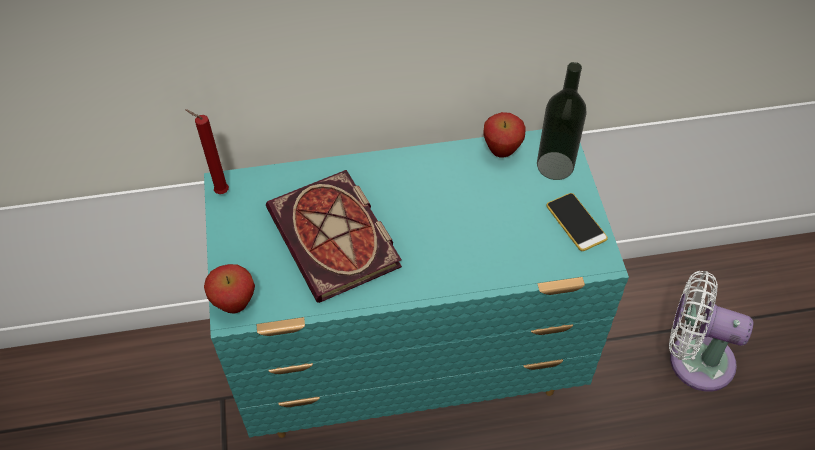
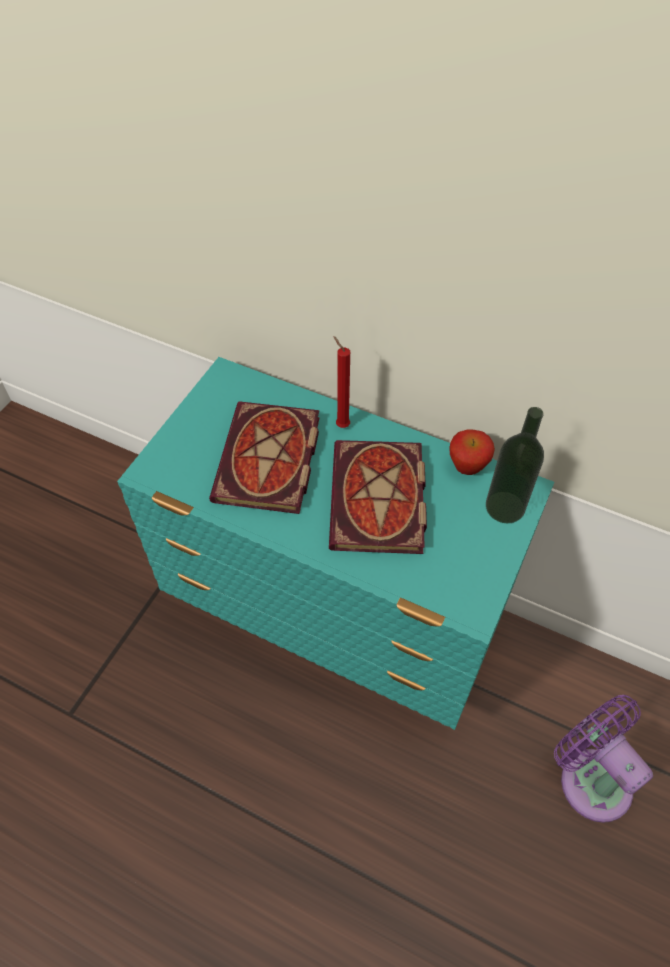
camera: 35 degrees right, 0 degrees up
red candle [185,109,229,194] -> red candle moved to [333,336,350,428]
apple [204,264,255,314] -> none
phone [546,193,608,251] -> none
white fan [669,271,754,392] -> purple fan [554,695,653,823]
none -> book [329,440,427,554]

